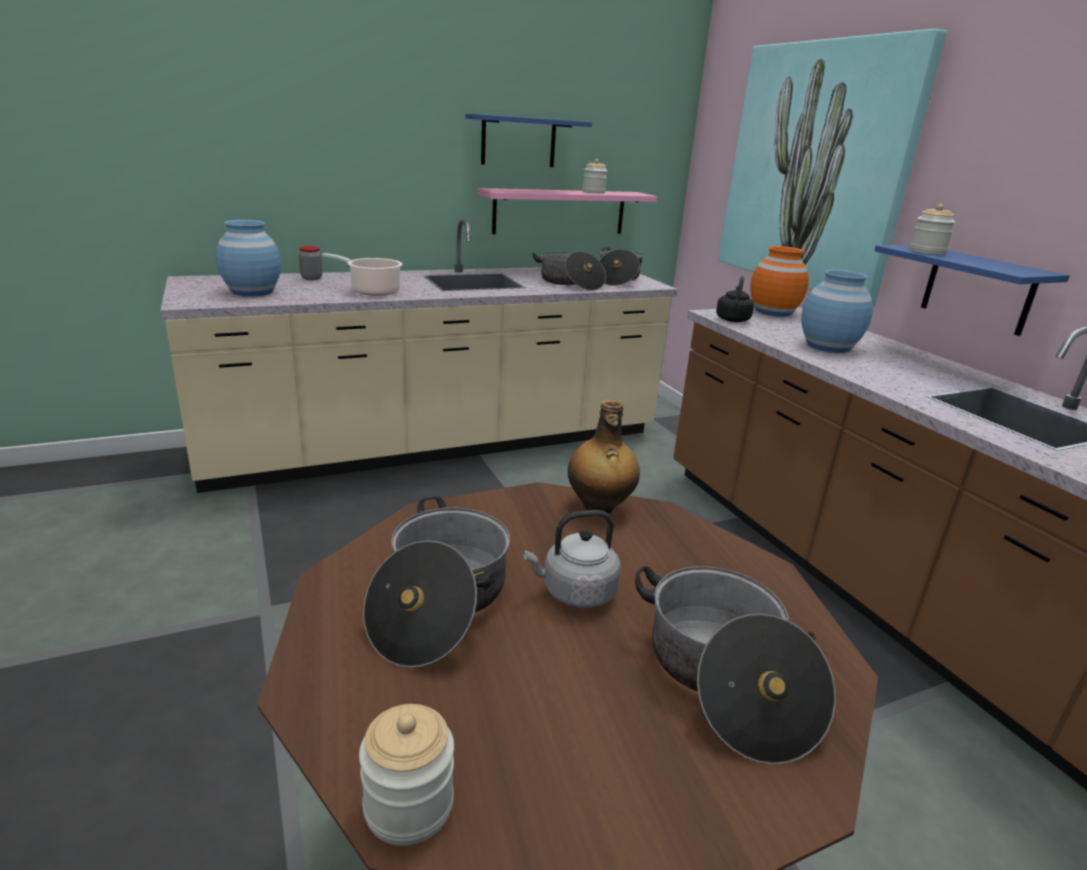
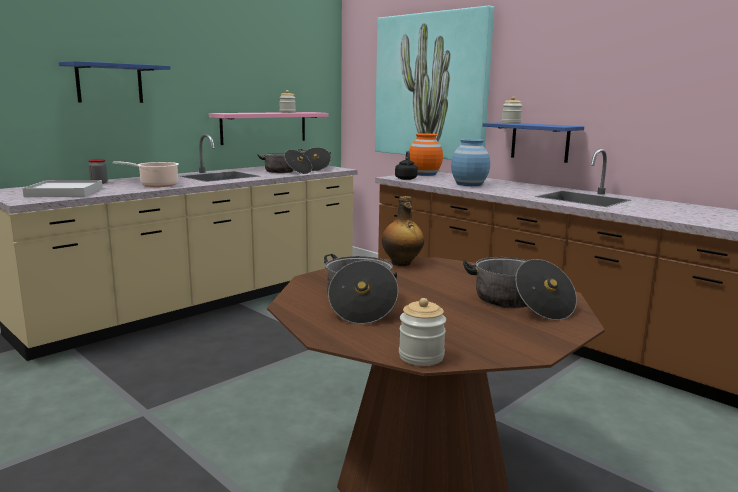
camera: 20 degrees left, 10 degrees down
blue vase [216,220,281,296] -> white tray [22,180,103,197]
blue shelf [465,114,592,167] -> blue shelf moved to [59,61,171,103]
grey kettle [523,510,621,608] -> none

